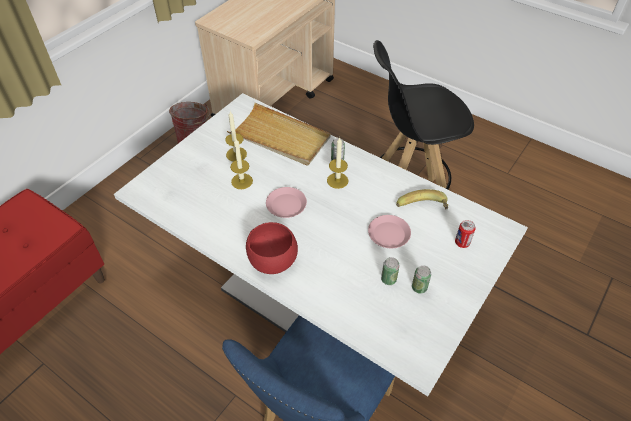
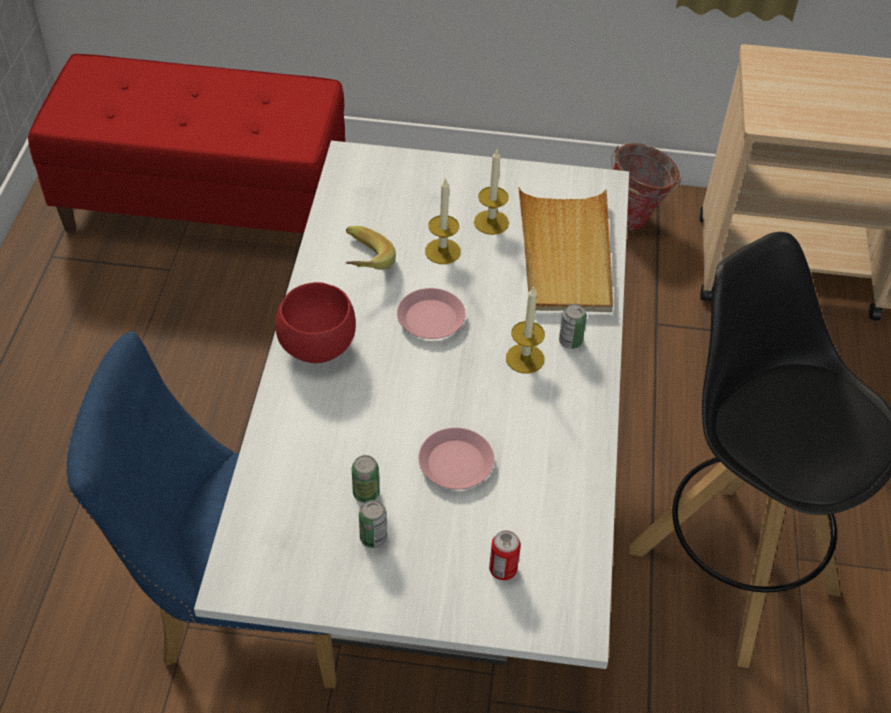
camera: 60 degrees right, 0 degrees up
banana [396,189,448,210] -> banana moved to [346,226,396,270]

